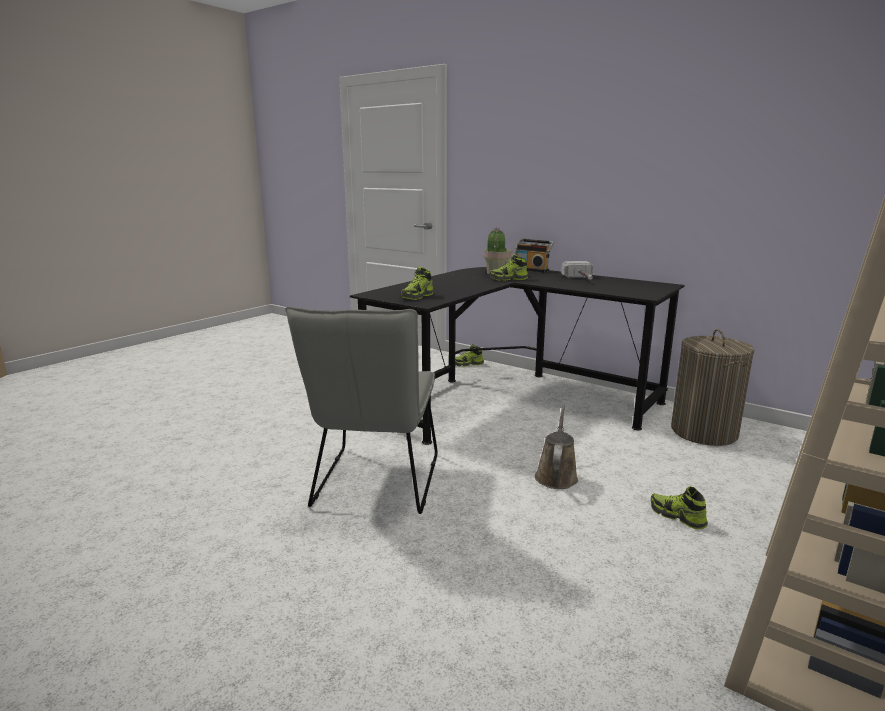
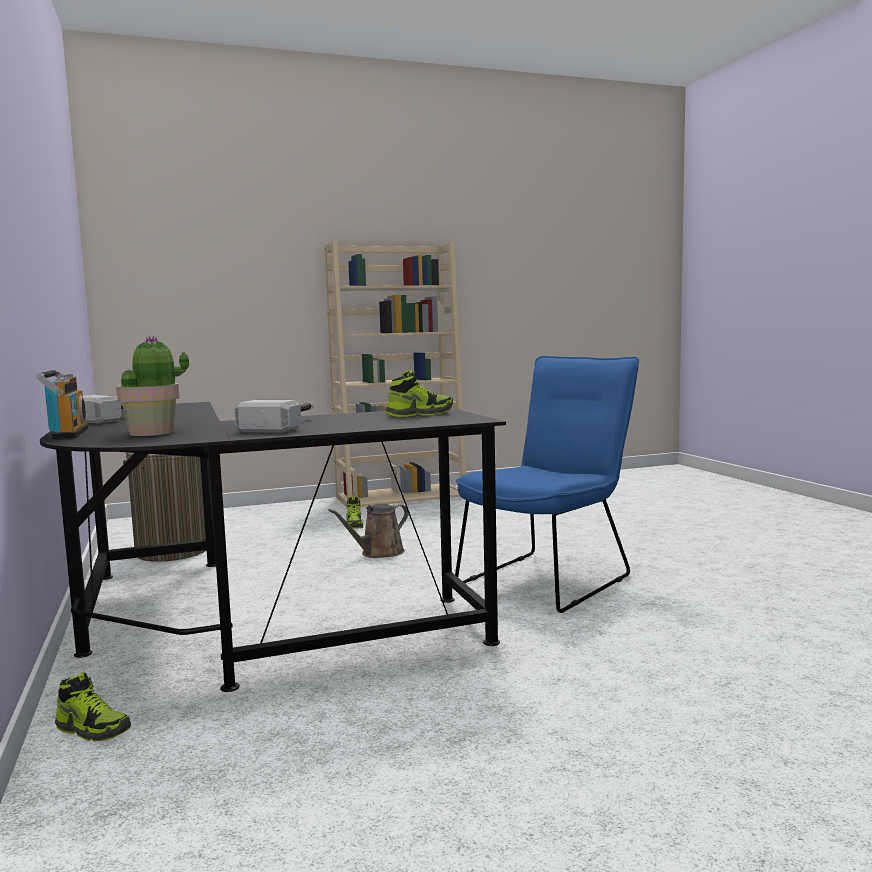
camera: 145 degrees left, 10 degrees down
grey chair [285,306,438,514] -> blue chair [455,356,639,613]
shoe [489,254,528,281] -> none
none -> hammer [235,400,313,433]

